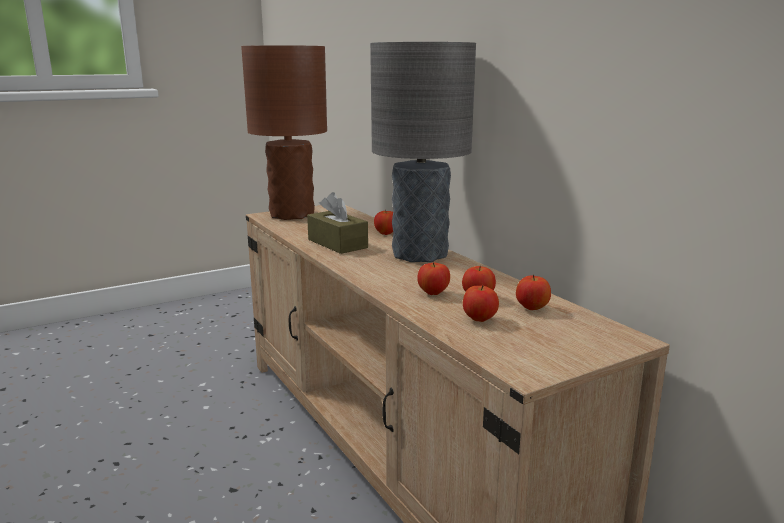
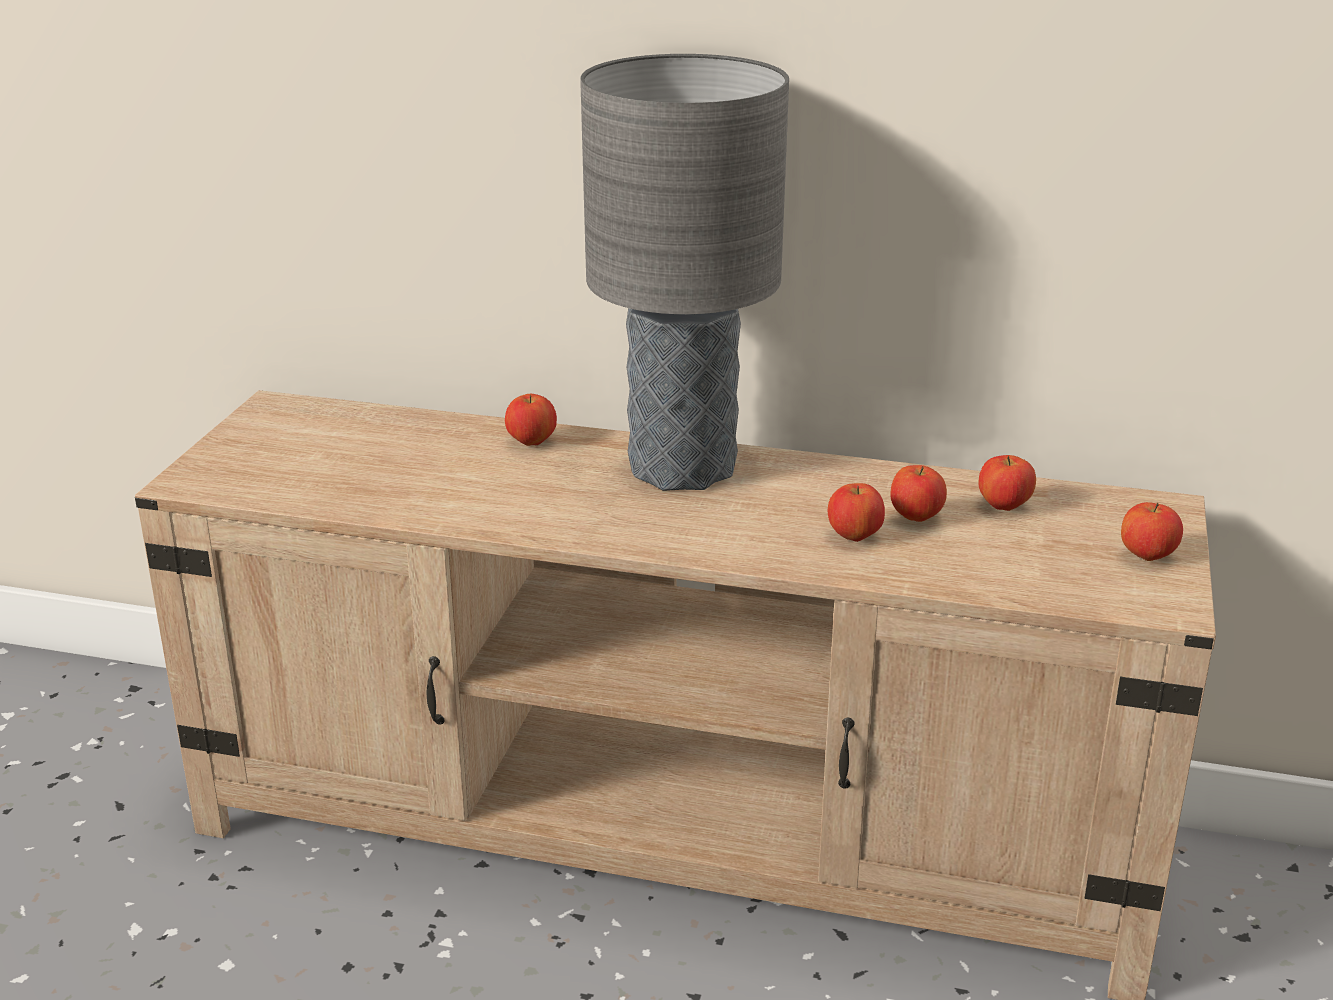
camera: 45 degrees left, 10 degrees up
brown table lamp [241,45,327,220] -> none
brown tissue box [307,192,368,254] -> none
apple [463,285,499,322] -> apple moved to [1121,502,1183,561]

